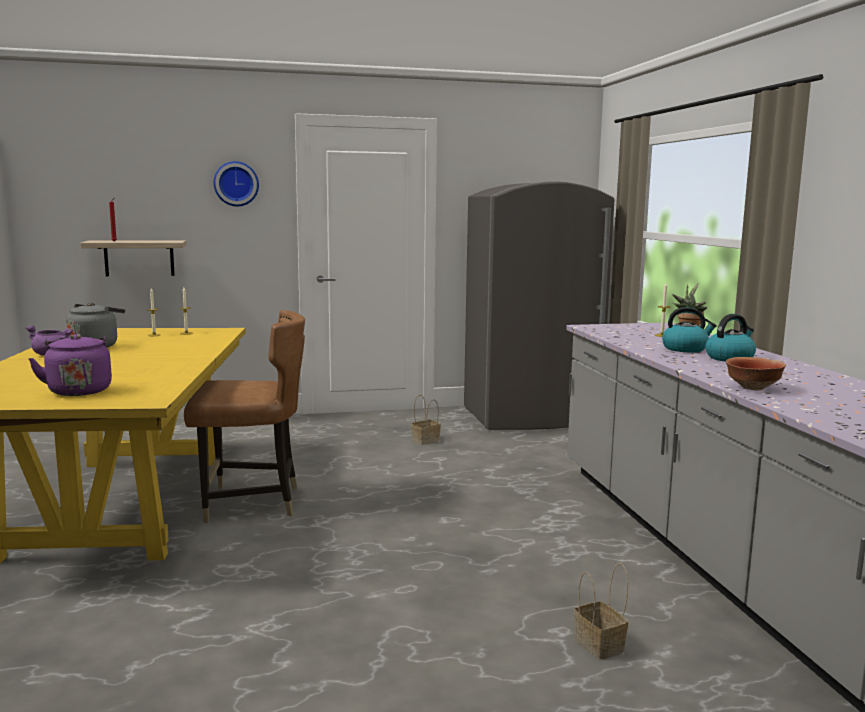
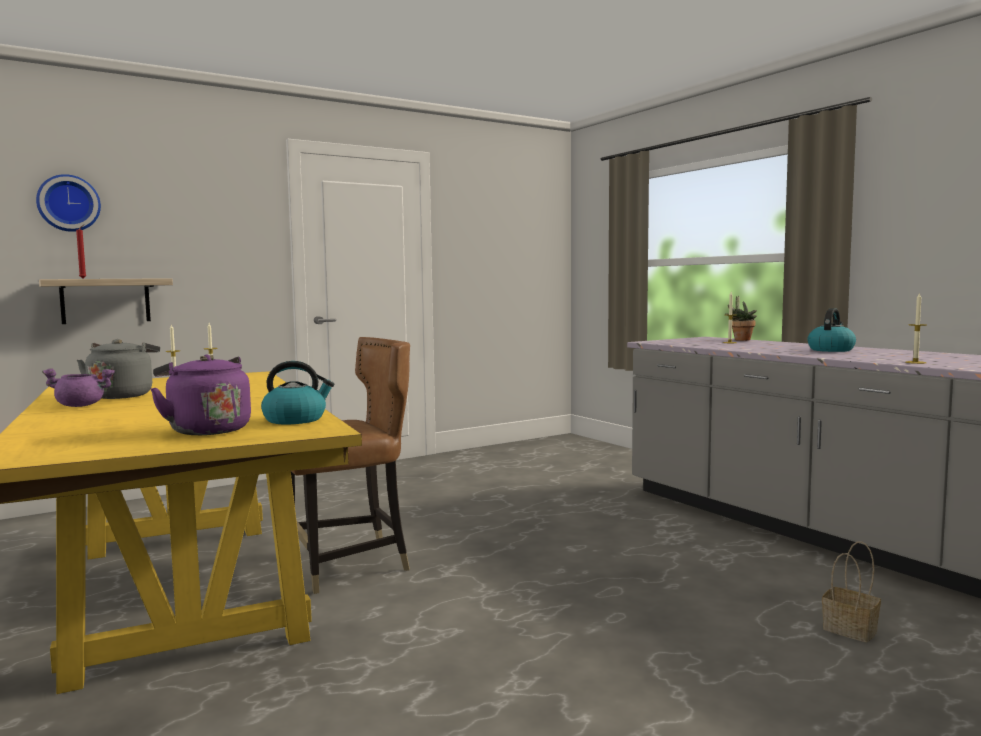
camera: 20 degrees left, 5 degrees down
wall clock [213,161,259,206] -> wall clock moved to [36,174,101,232]
basket [411,395,441,445] -> none
grey fridge [464,181,615,430] -> none
kettle [662,307,717,352] -> kettle moved to [261,361,334,424]
bowl [726,357,786,390] -> candle [905,292,927,364]

